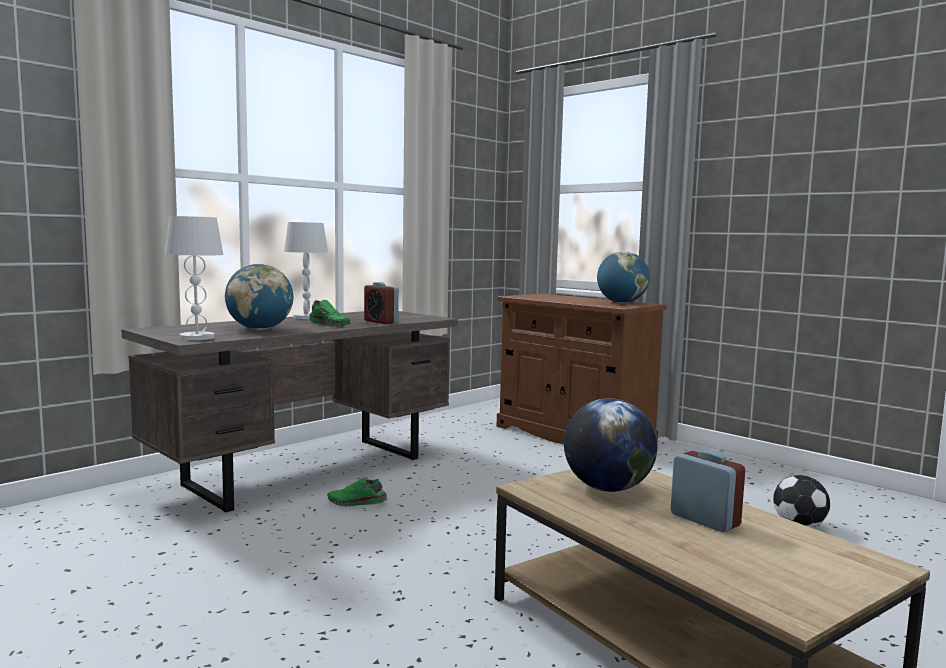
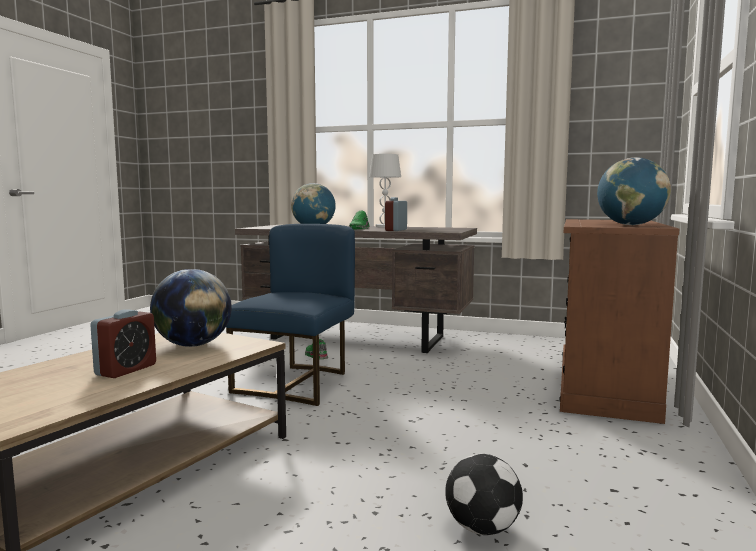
camera: 65 degrees right, 0 degrees up
white table lamp [165,216,223,340] -> none
none -> blue chair [226,224,355,406]

